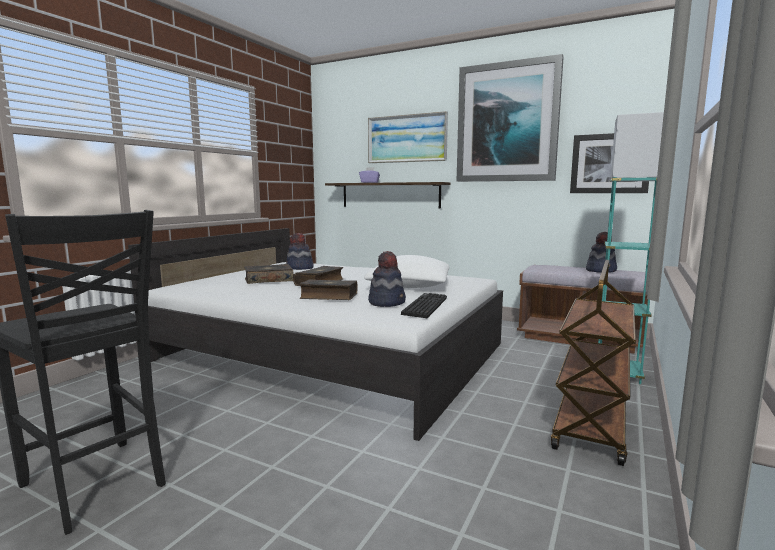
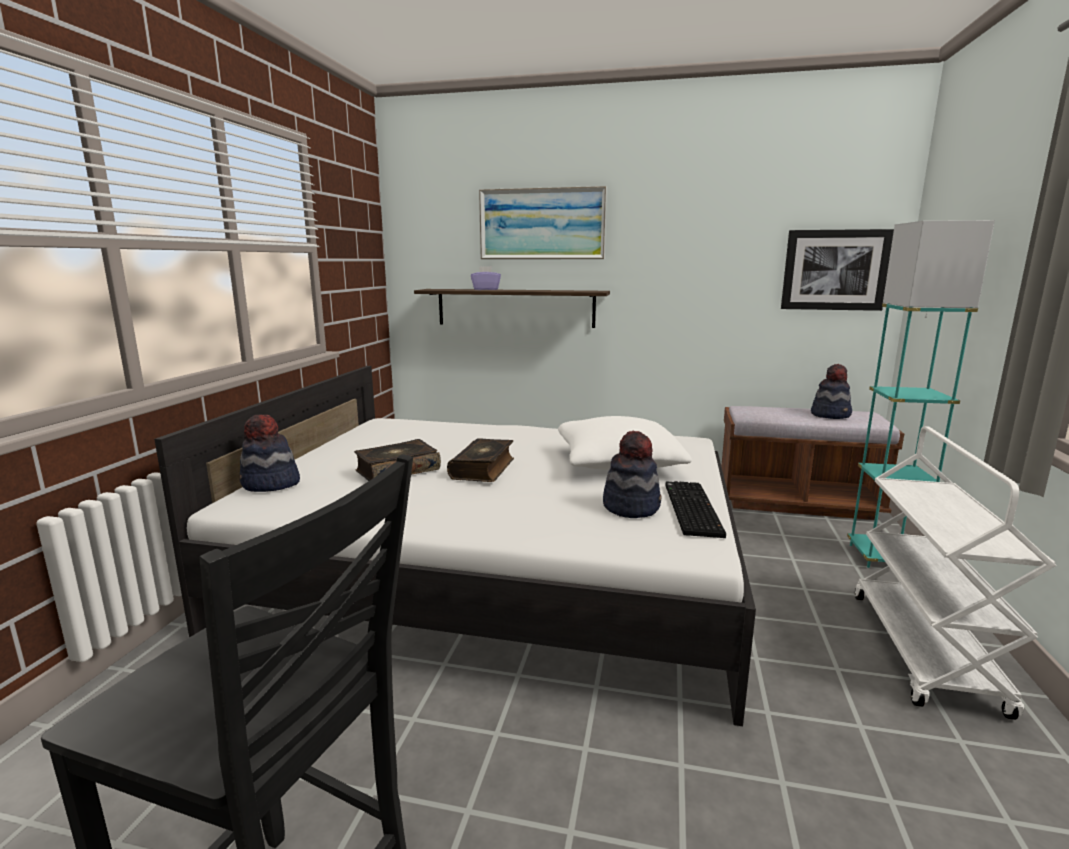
camera: 15 degrees left, 5 degrees up
hat [286,233,314,270] -> hat moved to [240,415,300,492]
book [300,279,358,300] -> none
picture [457,54,564,182] -> none
brown cart [551,260,636,466] -> white cart [855,426,1057,720]

